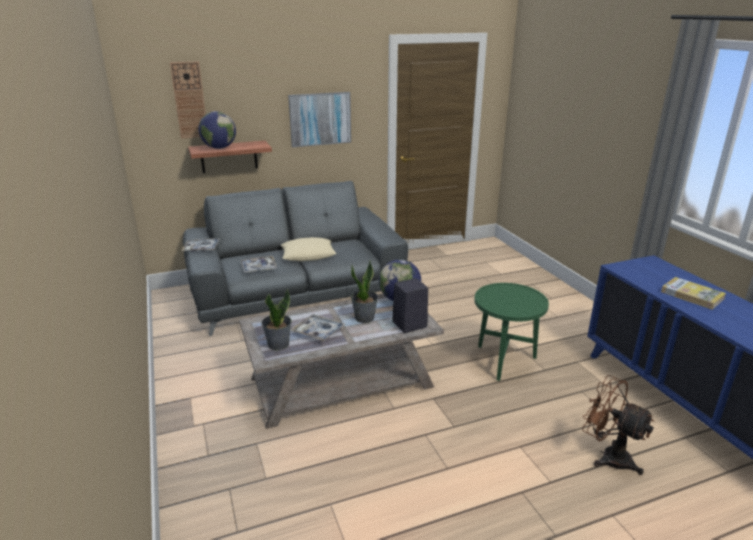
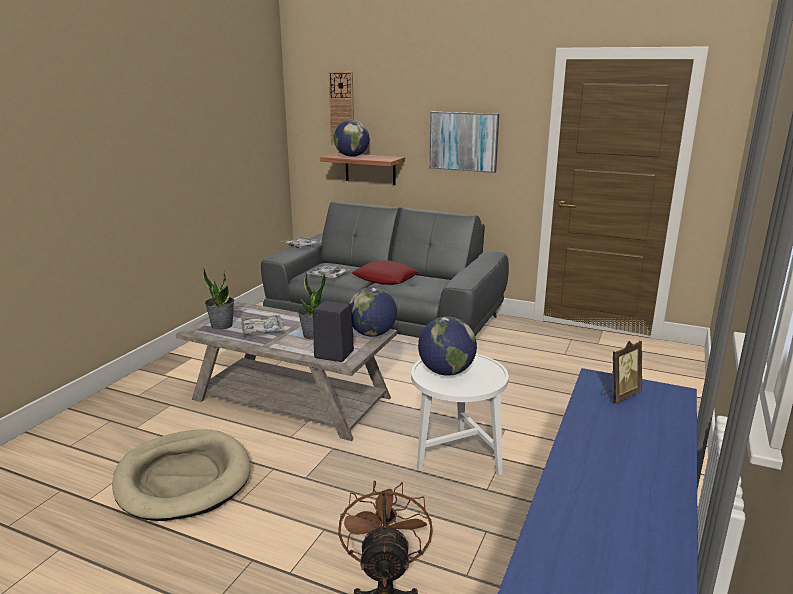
camera: 45 degrees right, 5 degrees down
beige pillow [280,237,336,261] -> red pillow [352,261,419,285]
green side table [474,283,549,381] -> white side table [411,354,509,475]
book [661,277,726,310] -> none
none -> beige dog bed [112,429,251,521]
none -> globe [418,317,477,376]
none -> picture frame [601,341,642,403]

